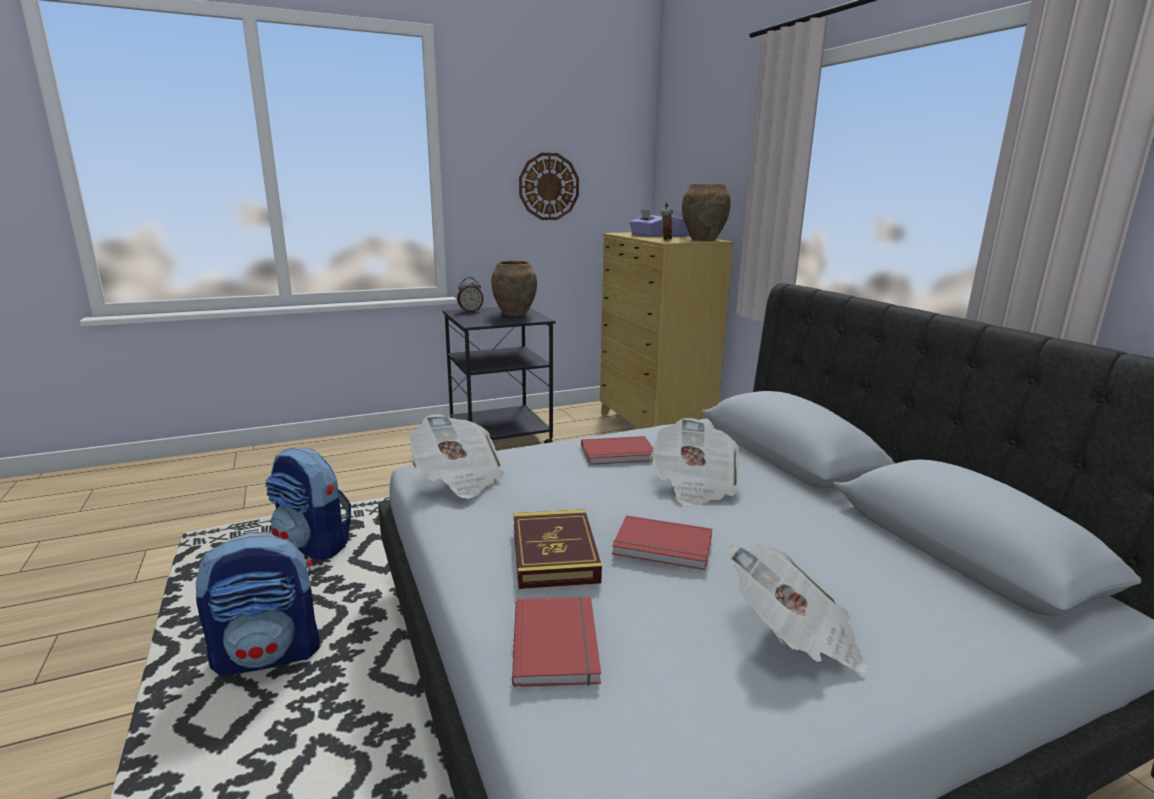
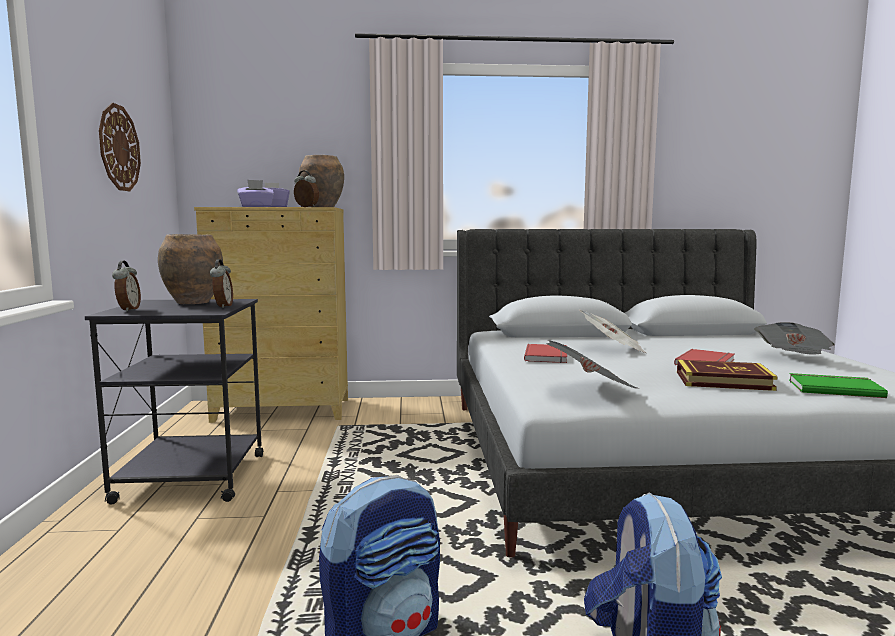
camera: 70 degrees left, 10 degrees down
red book [512,596,601,687] -> green book [789,373,888,398]
none -> alarm clock [210,259,233,308]

